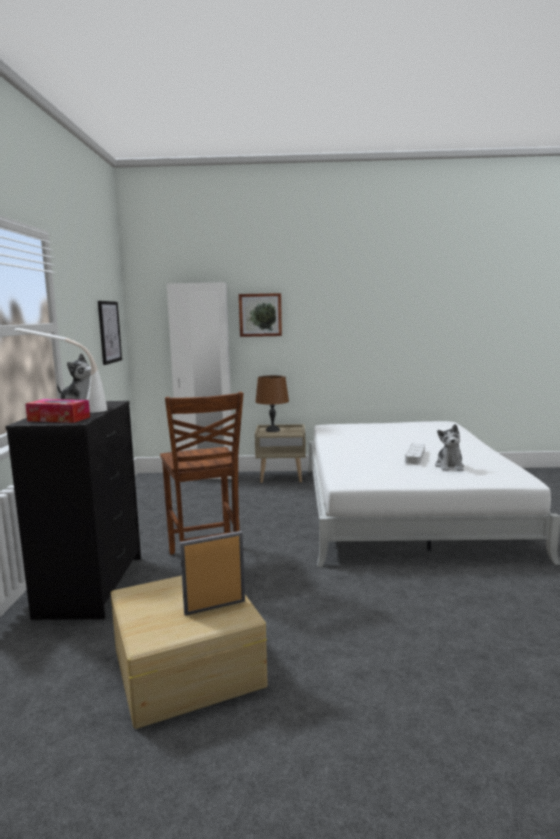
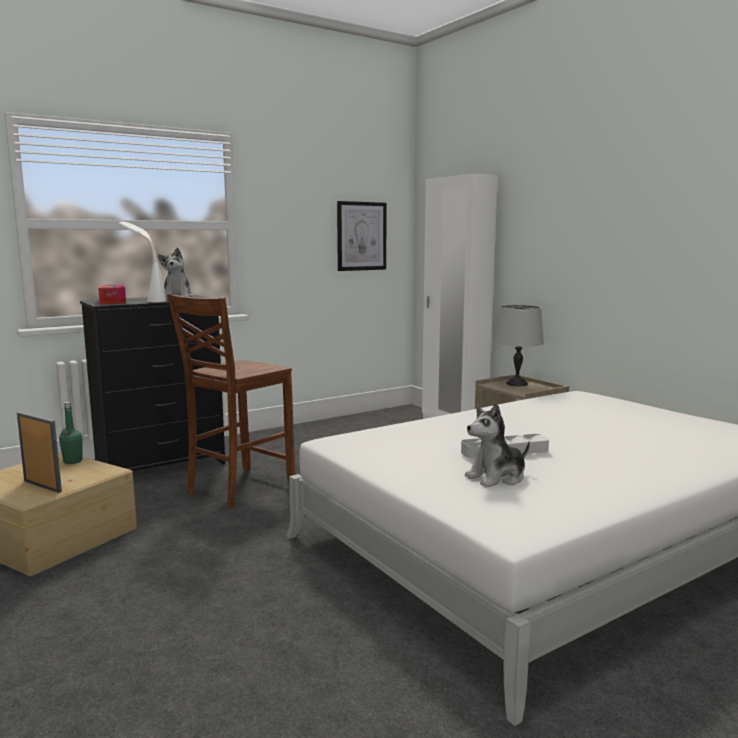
camera: 55 degrees right, 0 degrees up
picture [239,293,282,337] -> none
brown table lamp [255,375,289,432] -> grey table lamp [494,305,544,386]
none -> green bottle [59,402,82,464]

